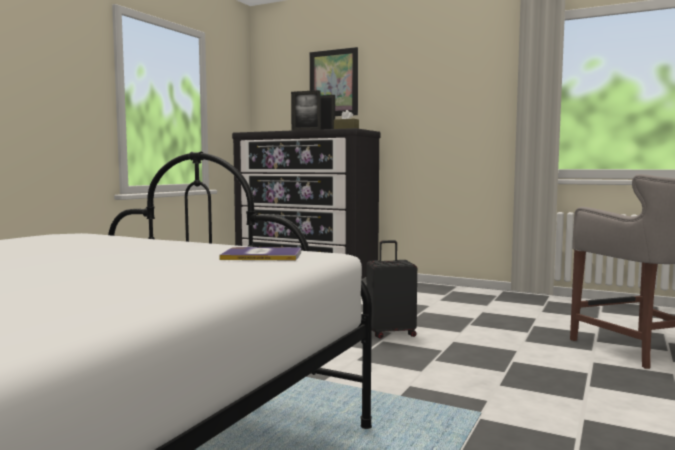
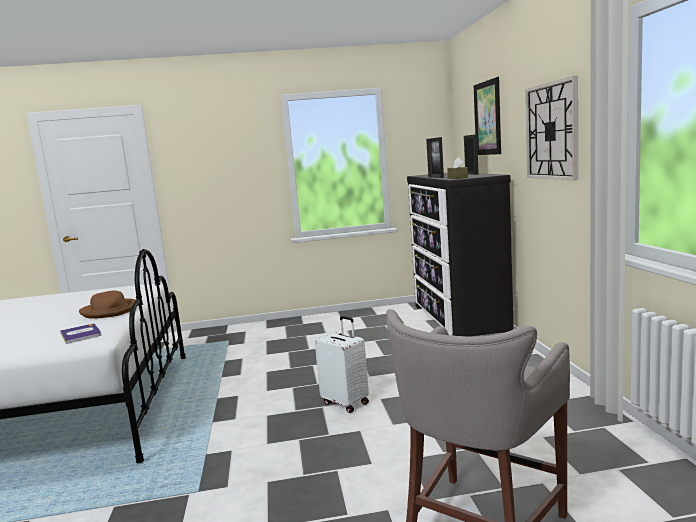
camera: 55 degrees right, 5 degrees up
black suitcase [366,240,417,339] -> white suitcase [315,316,369,413]
none -> brown hat [79,291,136,319]
none -> wall clock [525,75,578,181]

